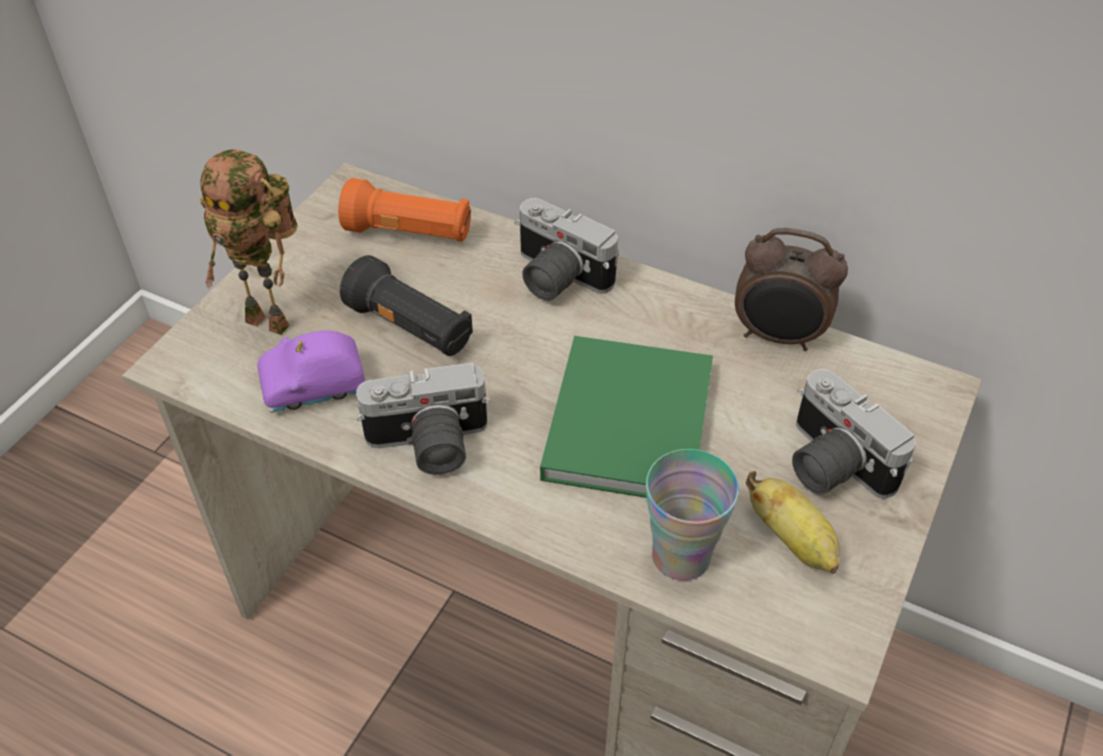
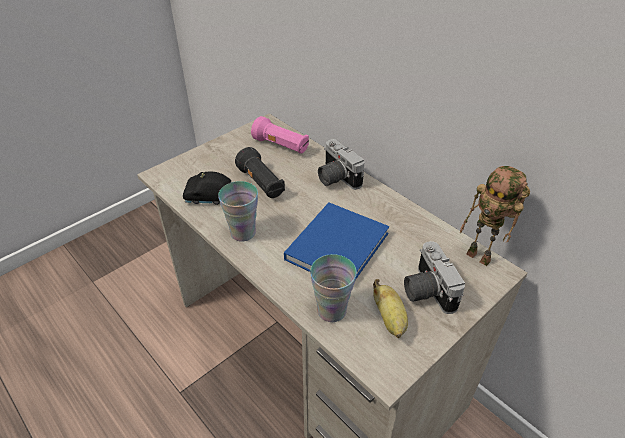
camera: 20 degrees right, 5 degrees down
toy robot [200,149,298,335] -> toy robot moved to [460,166,530,266]
purple toy car [257,330,365,413] -> black toy car [183,171,231,205]
orange flashlight [338,178,471,242] -> pink flashlight [251,116,309,154]
camera [356,363,490,475] -> cup [218,181,258,242]
green book [540,336,713,498] -> blue book [284,202,389,280]
alarm clock [735,228,848,351] -> none

